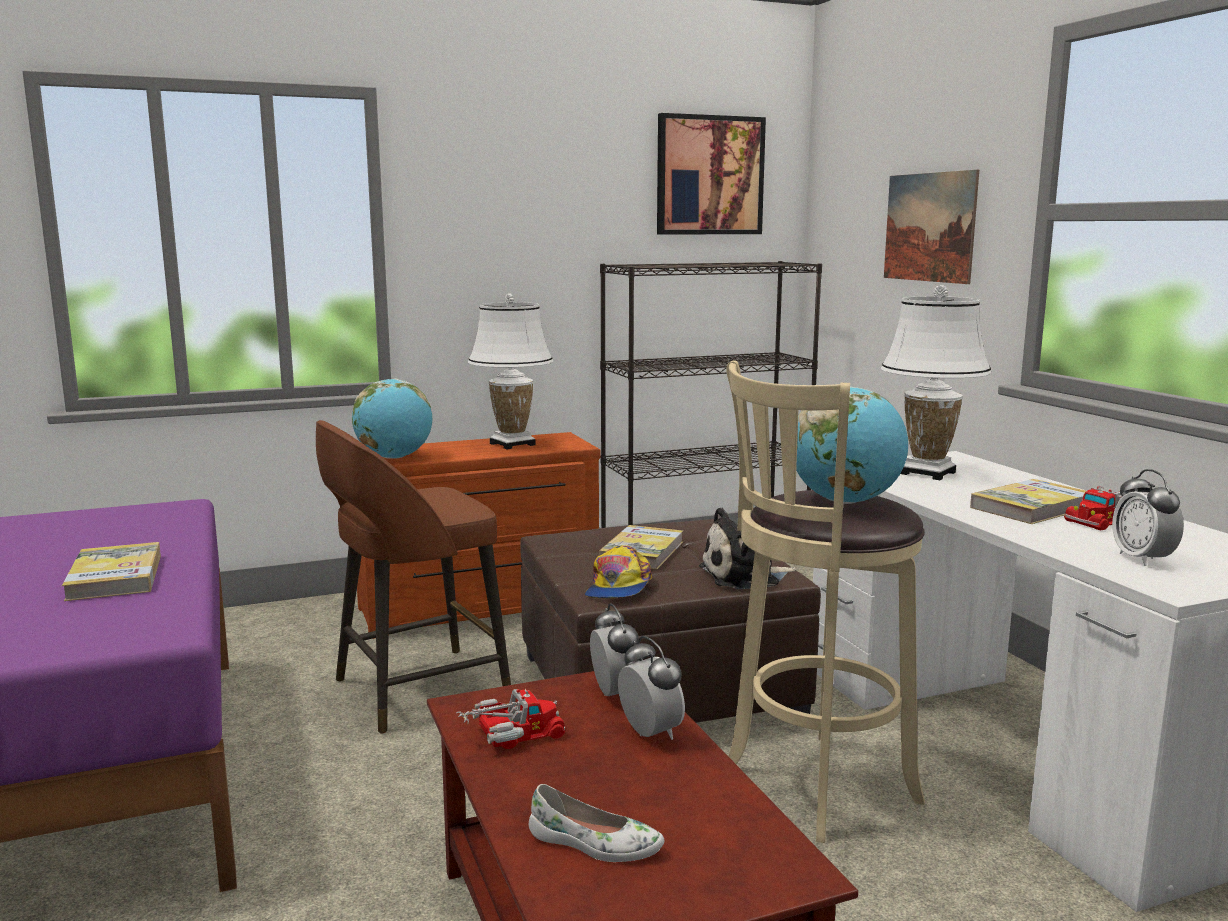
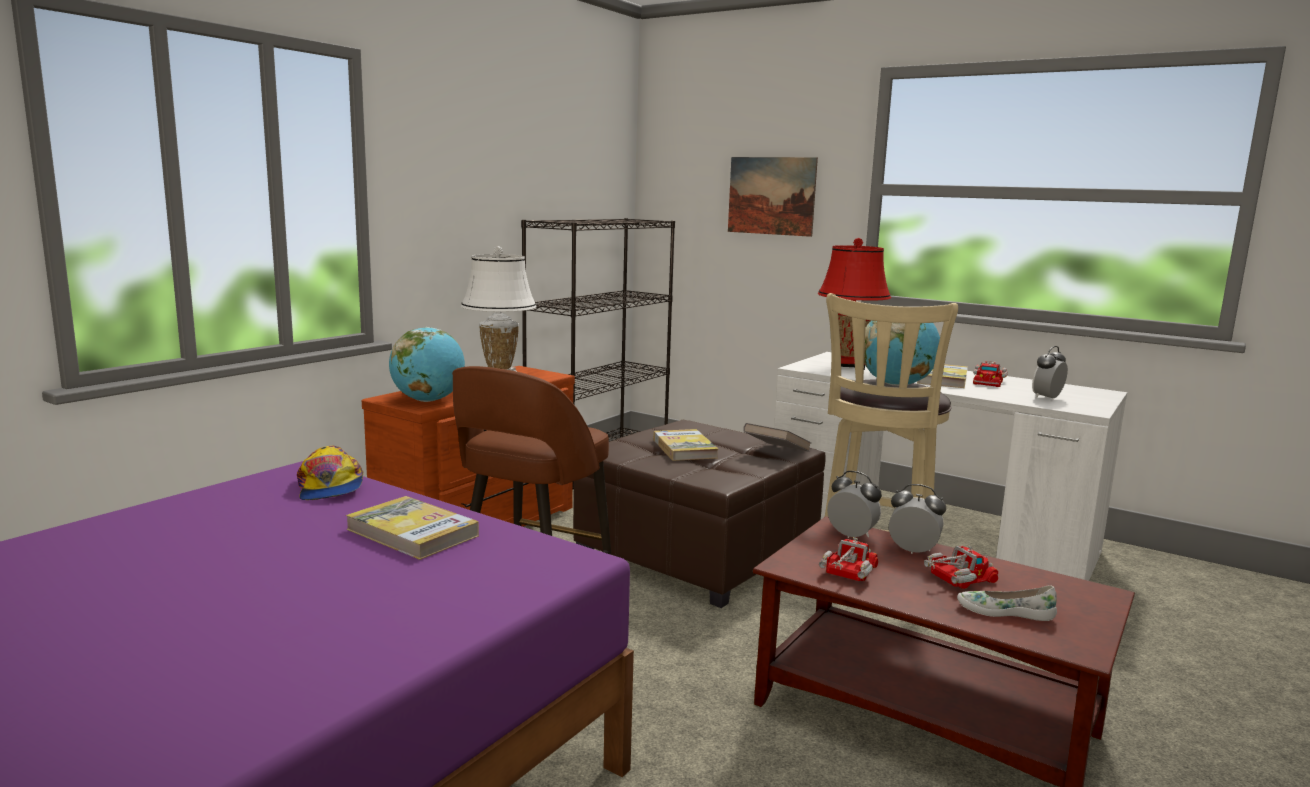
camera: 35 degrees left, 0 degrees up
white shoe [529,784,664,862] -> white shoe turned 150 degrees counterclockwise [957,586,1057,621]
cap [585,545,653,598] -> cap moved to [297,446,364,500]
picture [657,113,766,235] -> none
plush toy [699,507,796,589] -> grey book [743,423,811,452]
white table lamp [881,285,992,480] -> red table lamp [818,238,891,370]
alarm clock [1112,469,1184,566] -> alarm clock turned 90 degrees clockwise [1032,346,1068,400]
none -> toy truck [924,546,998,589]

